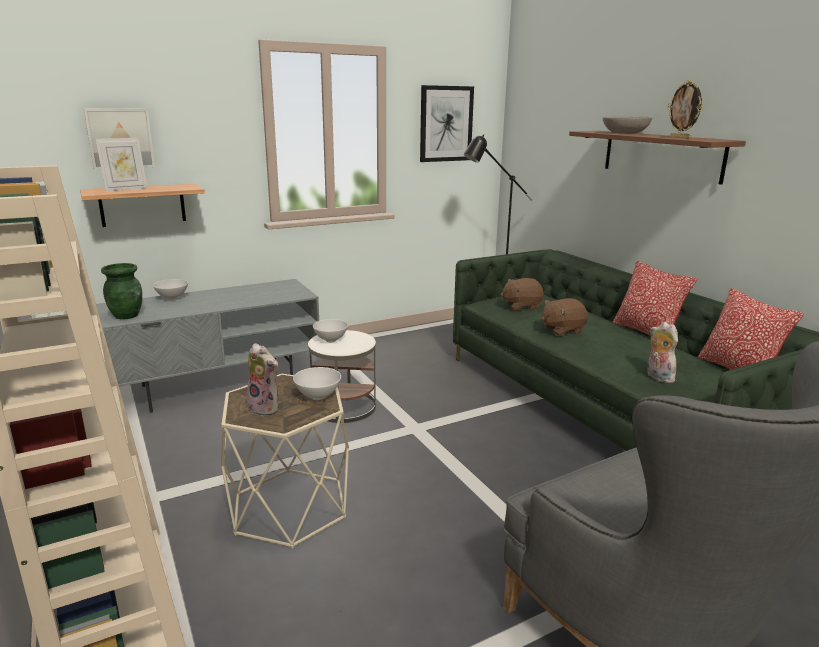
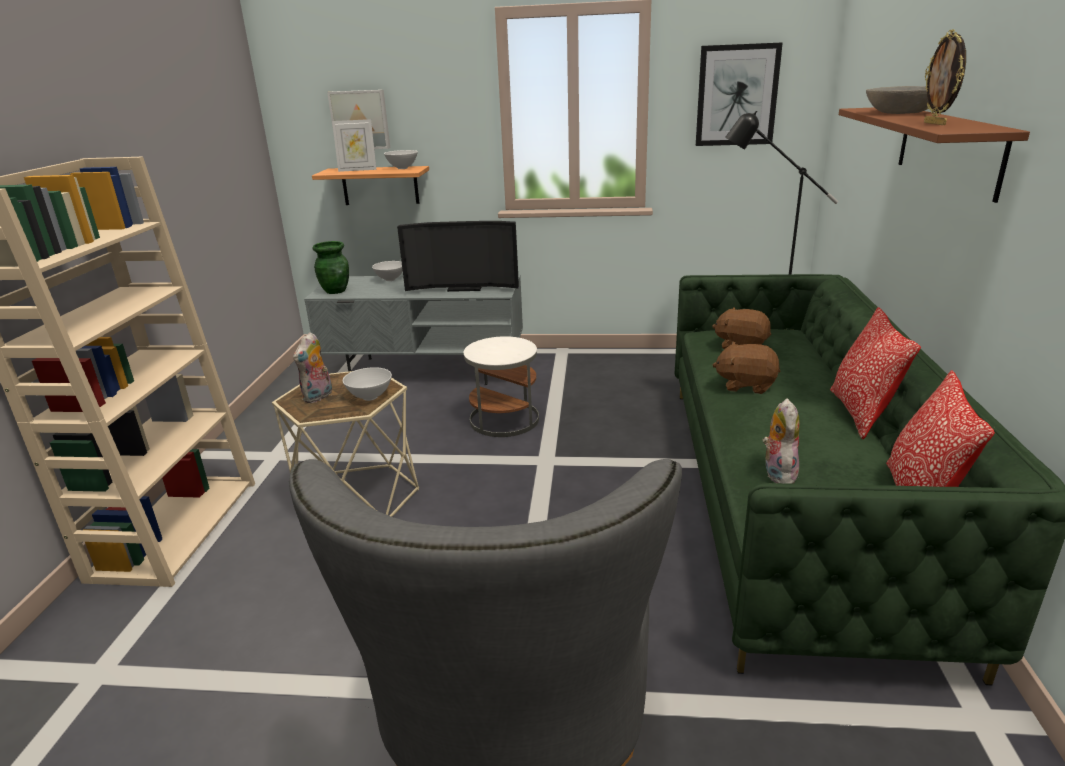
camera: 35 degrees right, 5 degrees up
plush toy [247,343,279,416] -> plush toy turned 45 degrees clockwise [293,332,332,403]
white bowl [313,319,348,342] -> white bowl moved to [384,150,418,169]
none -> television [397,221,519,292]

